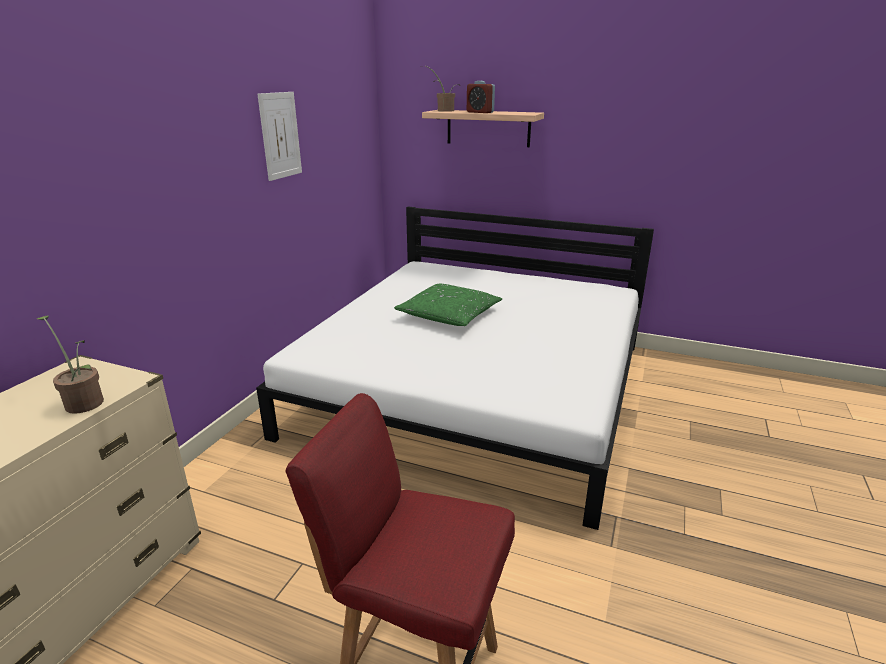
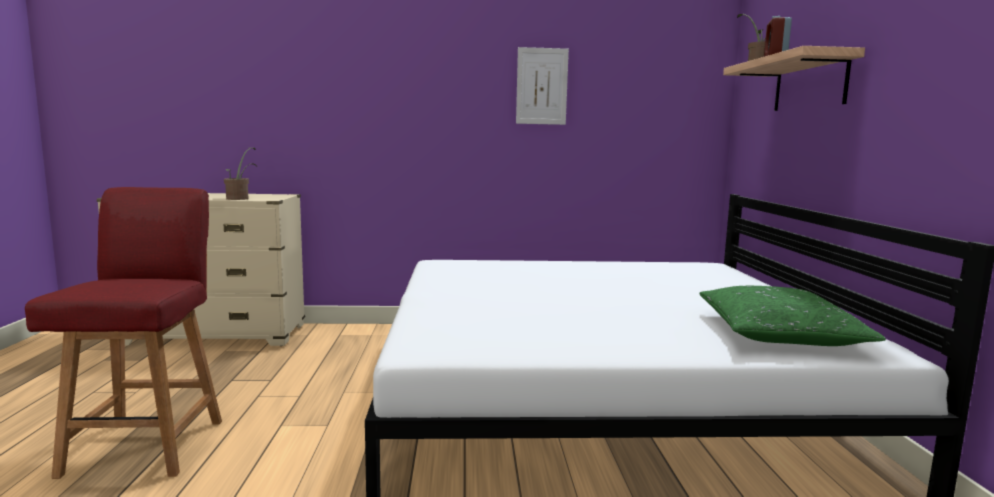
camera: 65 degrees right, 15 degrees down
green pillow [394,284,502,326] -> green pillow moved to [700,286,886,346]

